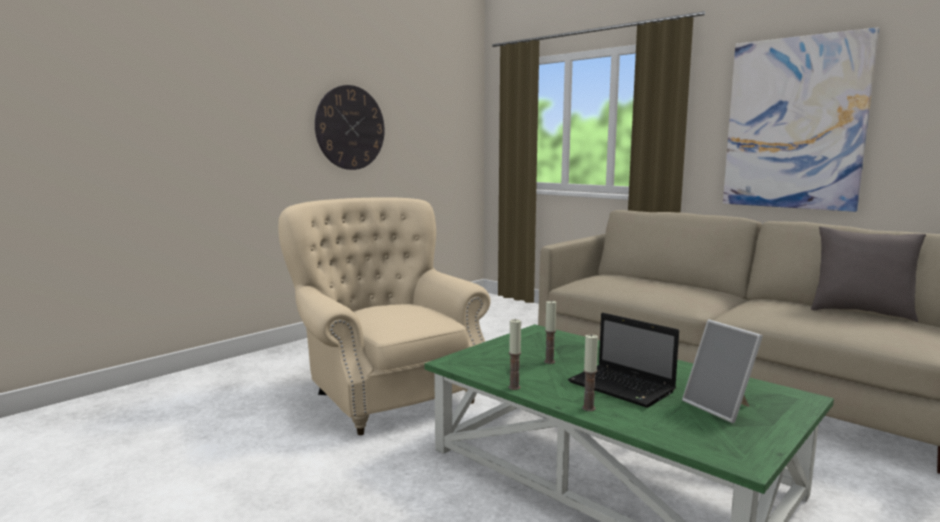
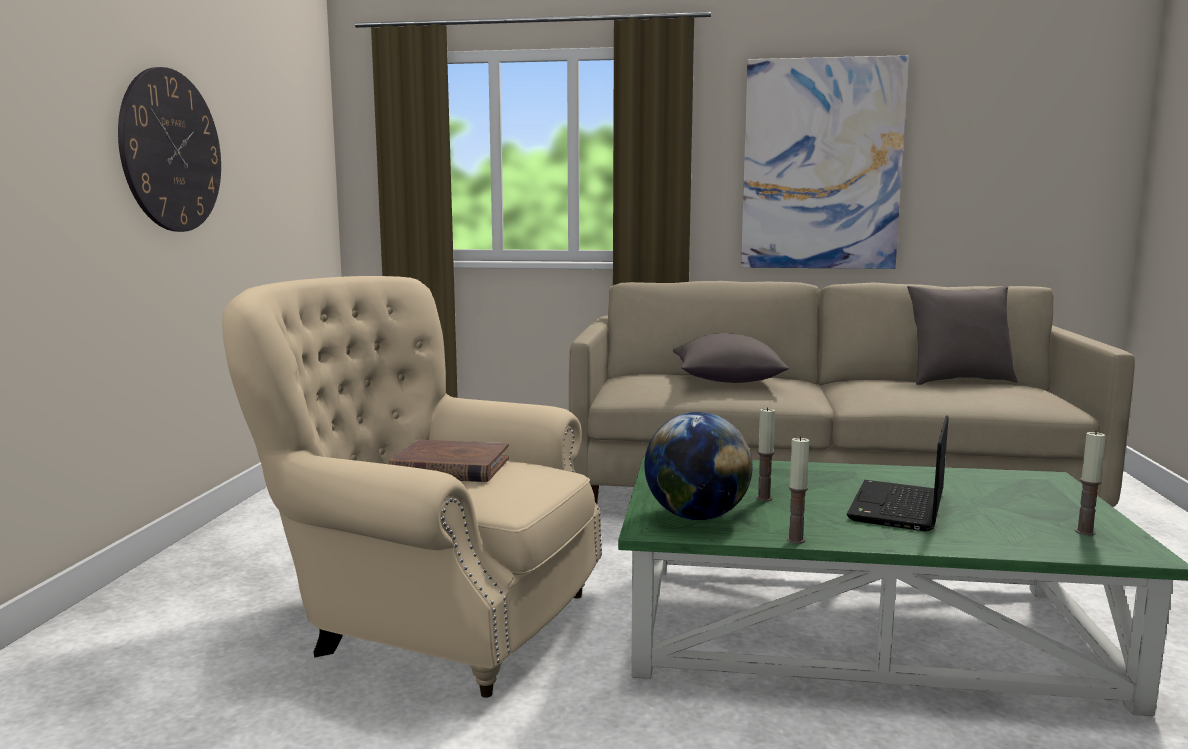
camera: 35 degrees left, 0 degrees up
laptop [568,313,679,408] -> laptop turned 105 degrees clockwise [847,416,949,531]
candle [582,334,598,411] -> candle moved to [1075,431,1106,536]
picture frame [682,320,763,423] -> none
none -> brown book [389,439,509,482]
none -> globe [644,412,752,520]
none -> grey pillow [673,333,789,383]

